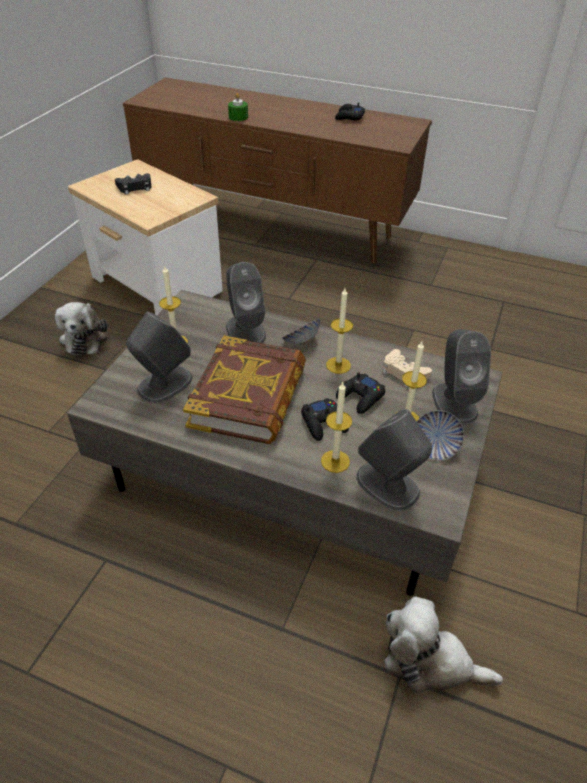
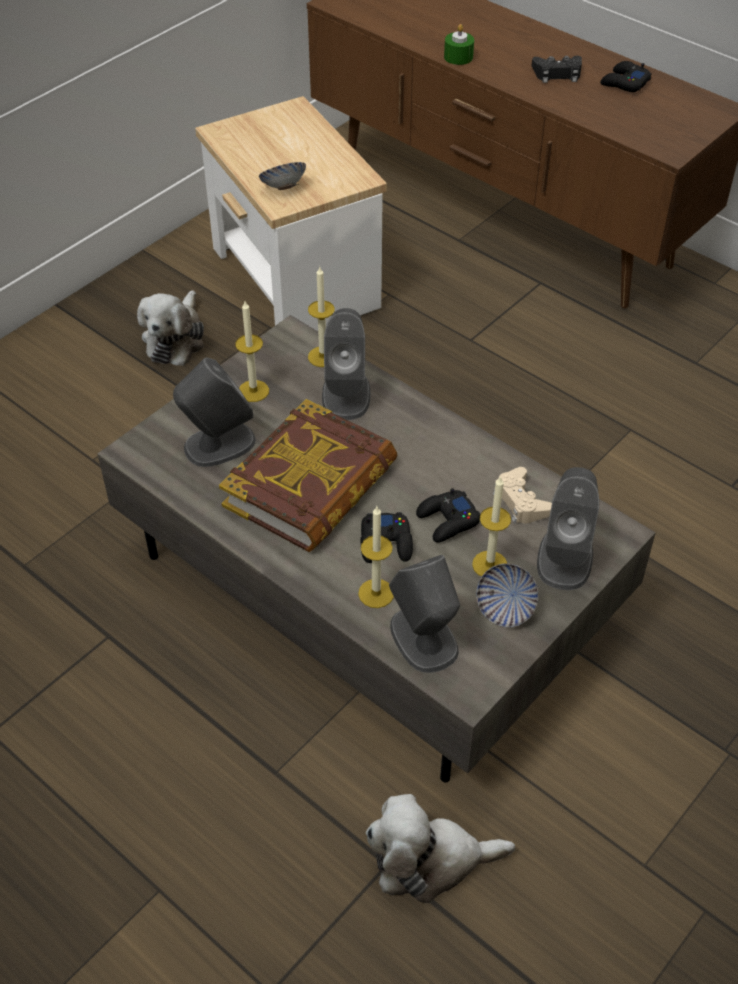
camera: 20 degrees right, 5 degrees up
black game controller [115,173,151,194] -> black game controller moved to [532,56,582,83]
bowl [282,318,320,345] -> bowl moved to [259,162,306,190]
candle [326,288,353,374] -> candle moved to [308,267,335,367]
plush toy [384,596,503,693] -> plush toy turned 45 degrees counterclockwise [366,794,515,903]

